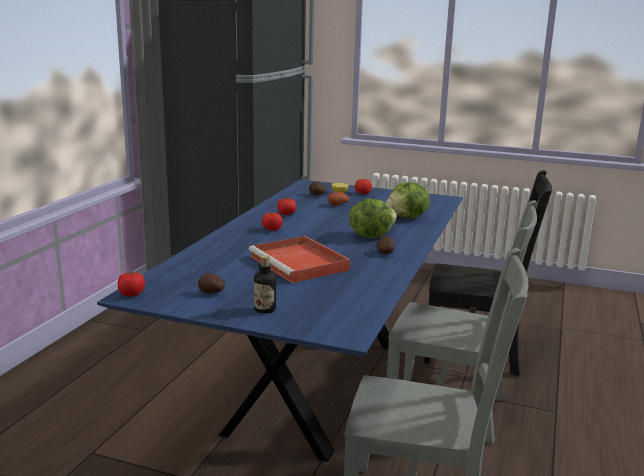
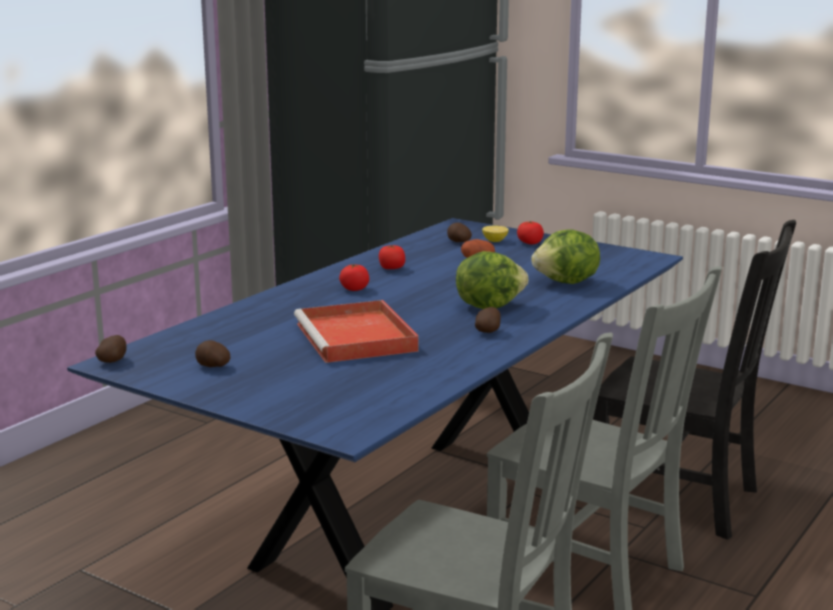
camera: 15 degrees right, 0 degrees up
tomato [118,272,145,296] -> potato [95,335,126,363]
bottle [254,255,276,314] -> none

